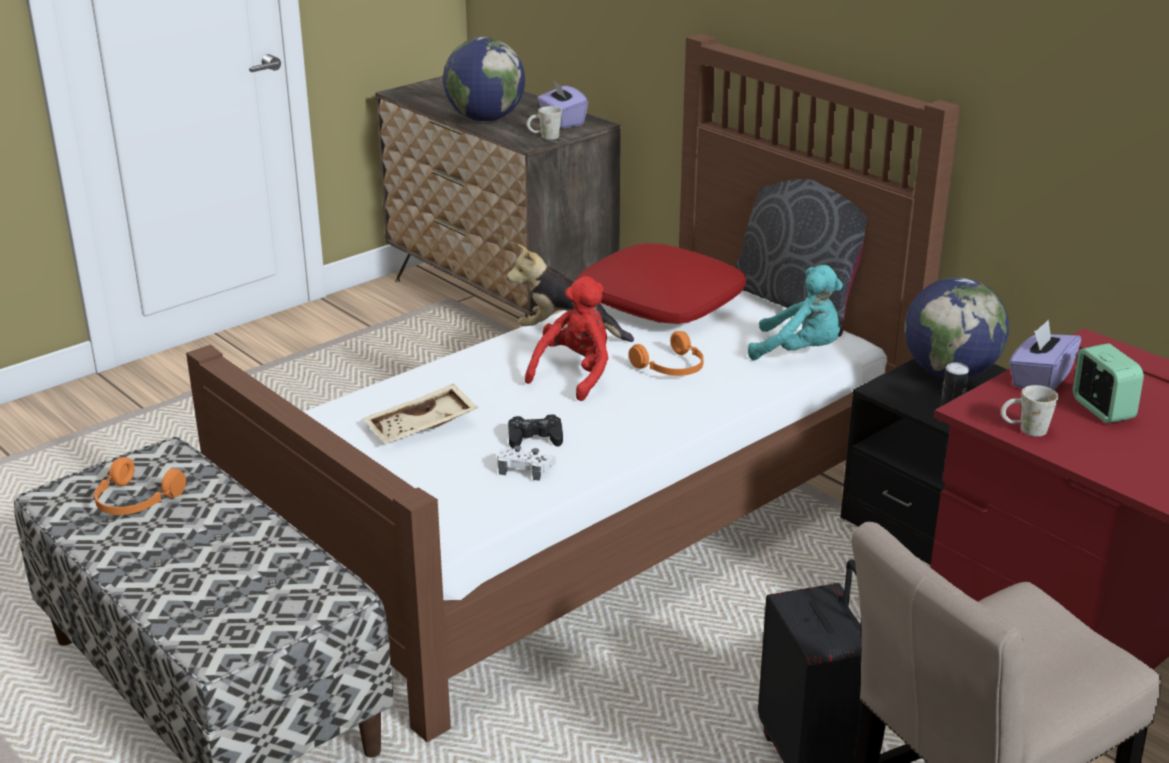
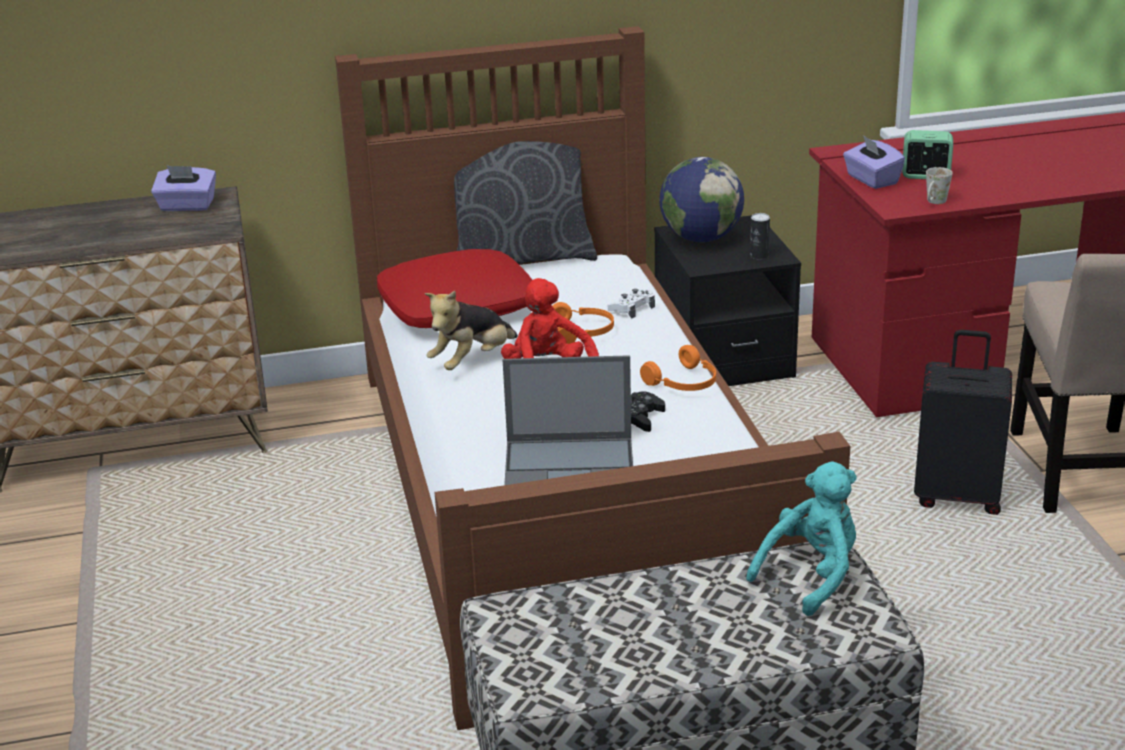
camera: 60 degrees left, 0 degrees up
orange headphones [94,457,186,515] -> orange headphones moved to [640,345,716,391]
beige tray [363,384,478,444] -> laptop [503,355,633,485]
globe [443,37,525,121] -> none
white game controller [497,445,556,481] -> white game controller moved to [608,289,655,319]
white mug [527,106,562,140] -> none
turquoise plush toy [748,265,843,360] -> turquoise plush toy moved to [746,461,857,616]

